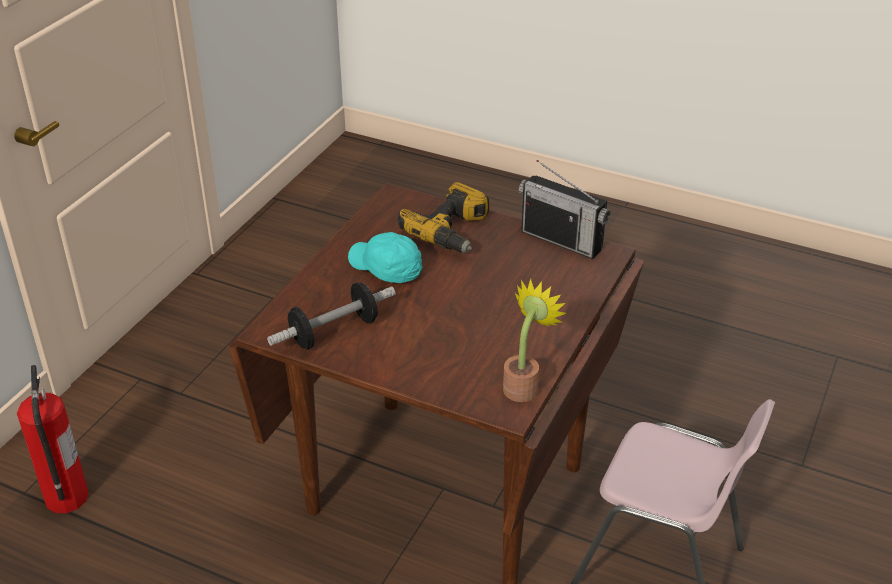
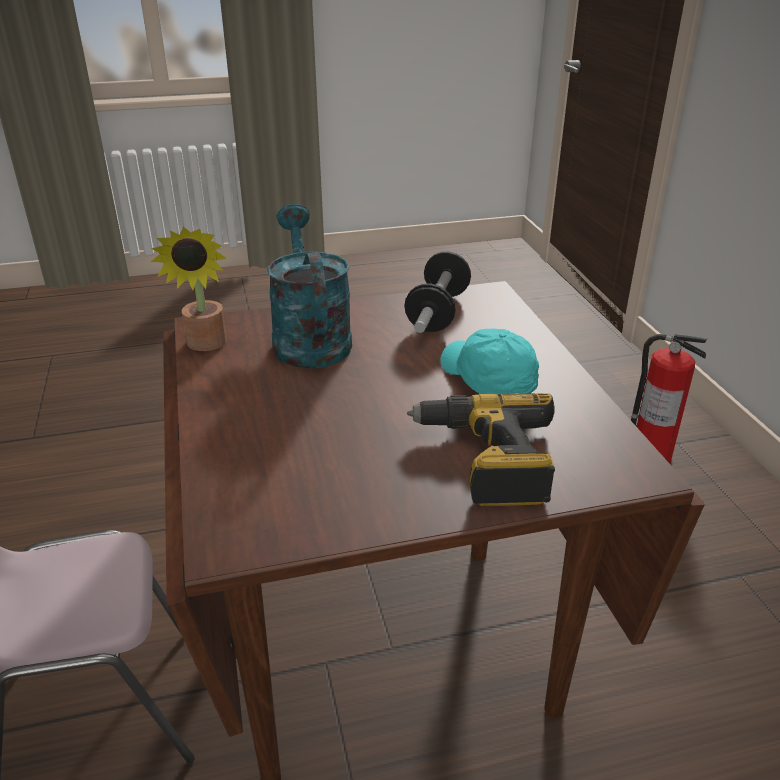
camera: 140 degrees right, 5 degrees down
turquoise cap [348,232,422,283] -> turquoise cap turned 120 degrees counterclockwise [441,328,539,394]
radio [519,160,610,259] -> none
none -> turquoise watering can [267,204,352,369]

